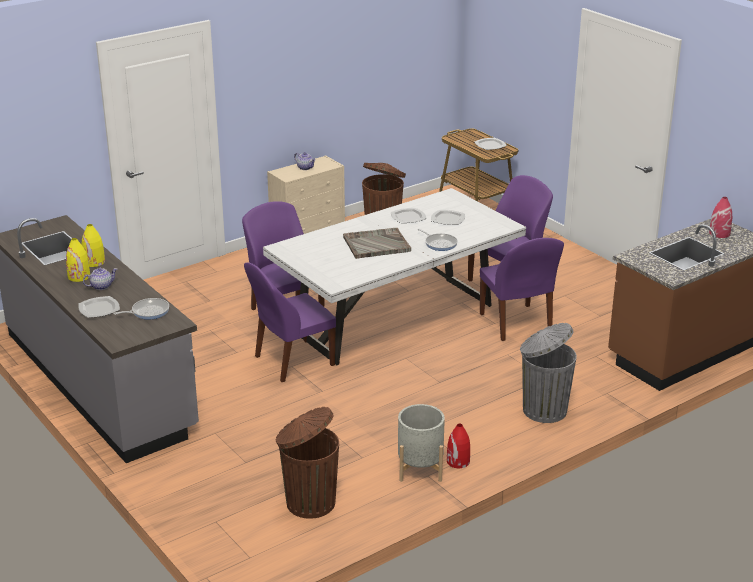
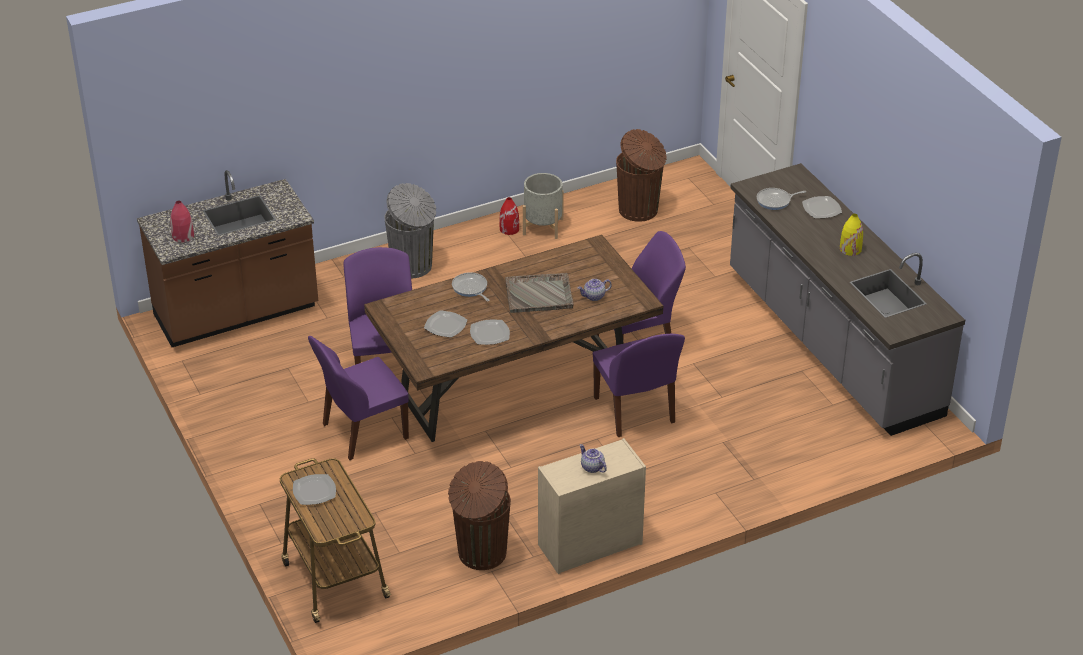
camera: 170 degrees left, 10 degrees up
yellow vase [82,224,105,267] -> none
teapot [83,268,117,290] -> teapot moved to [578,279,612,301]
white dining table [263,188,526,365] -> brown dining table [364,235,663,442]

